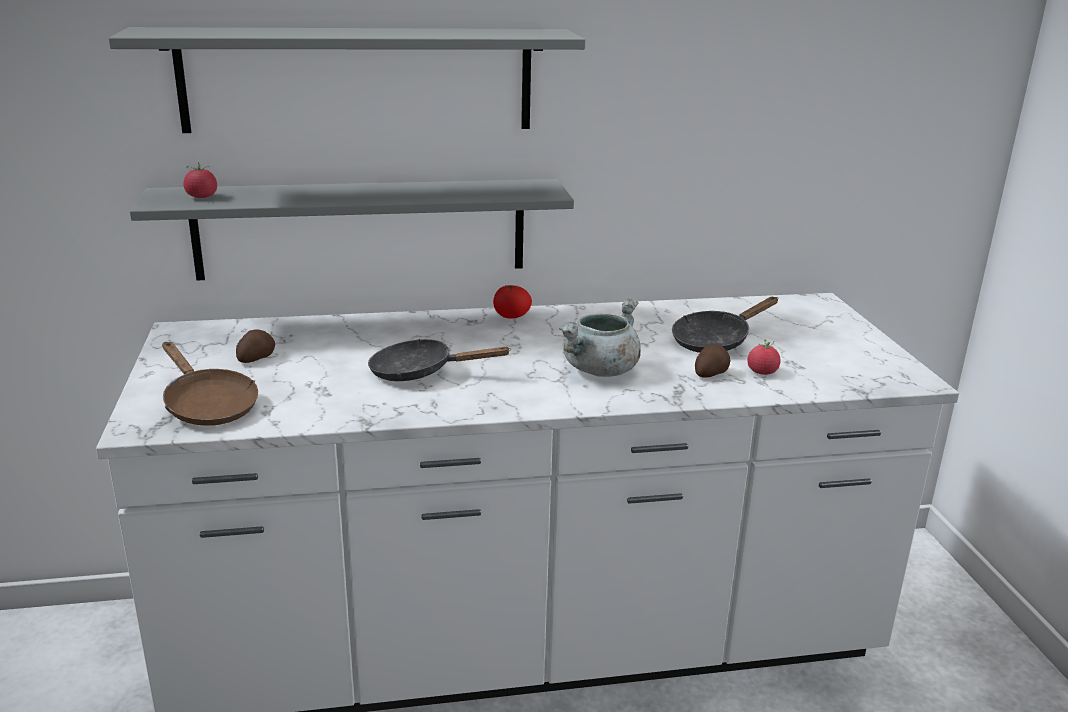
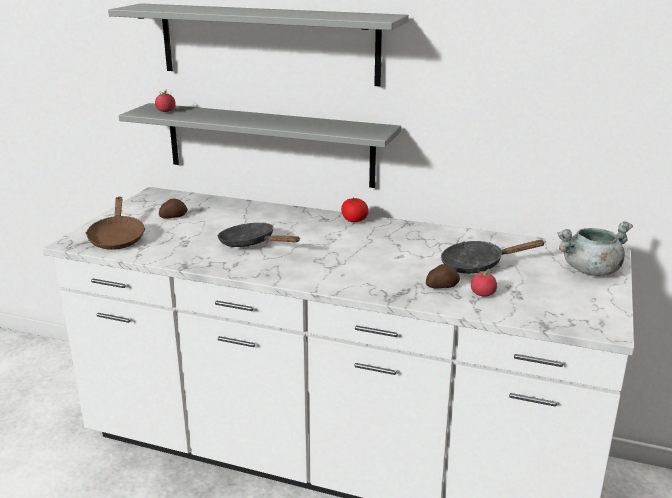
camera: 30 degrees right, 0 degrees up
grey cooking pot [559,298,641,377] -> grey cooking pot moved to [557,221,633,276]

